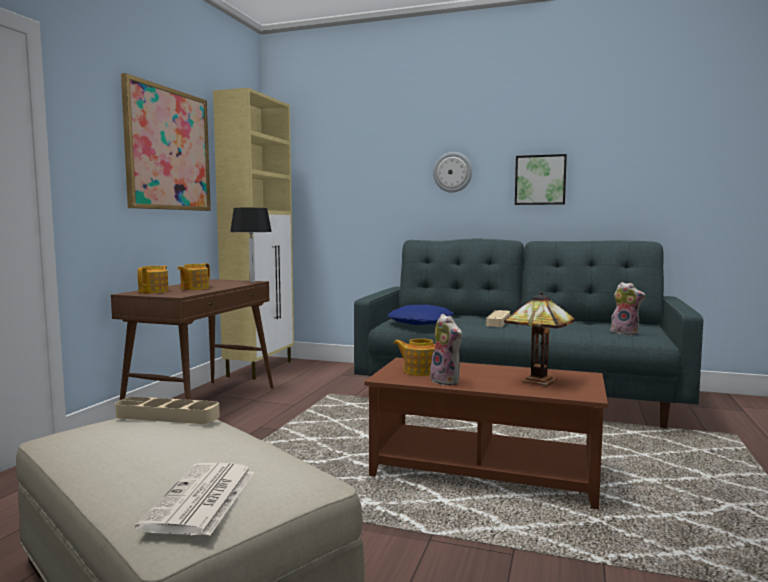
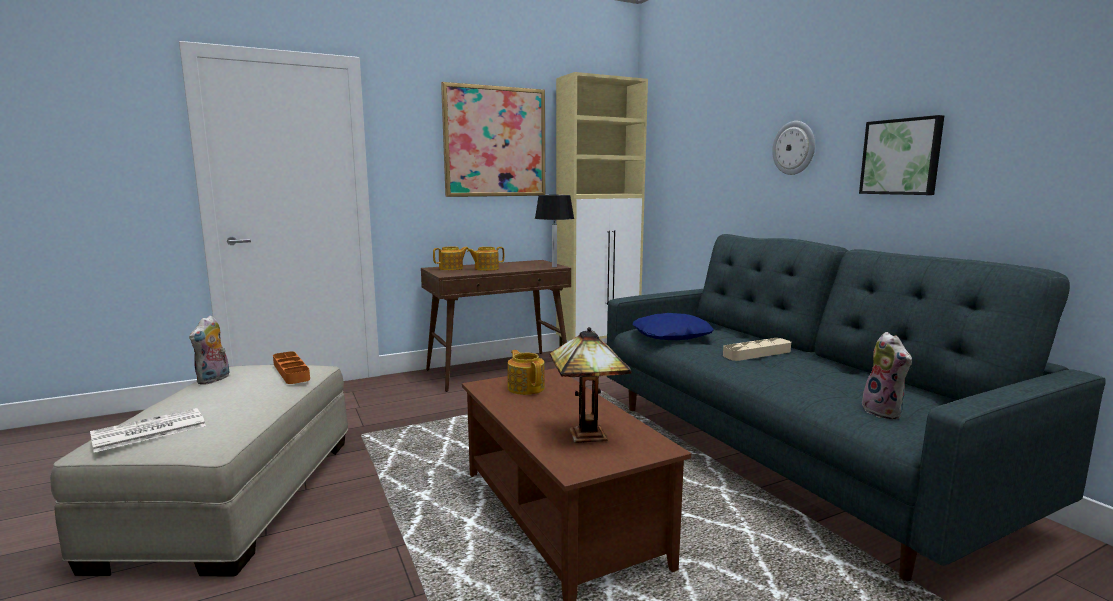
camera: 45 degrees right, 5 degrees up
beige tray [115,397,220,424] -> orange tray [273,351,310,384]
plush toy [430,314,462,386] -> plush toy moved to [189,315,230,385]

